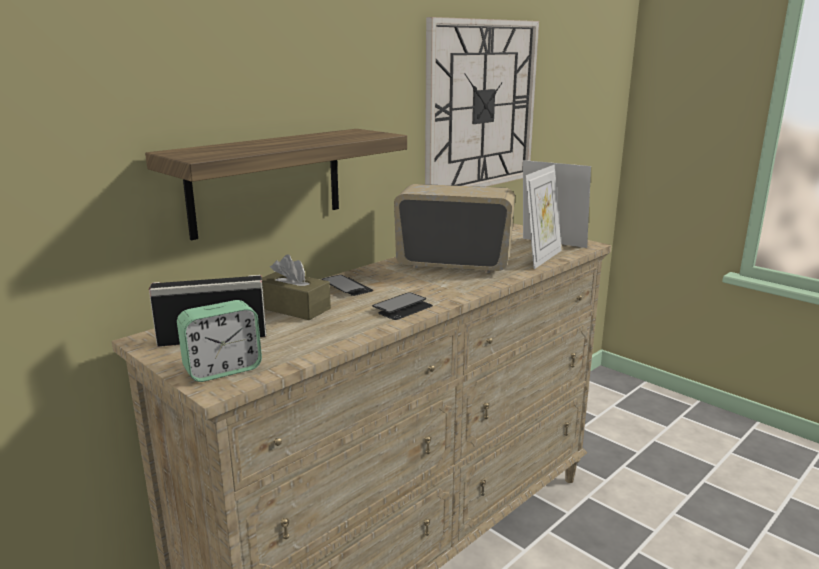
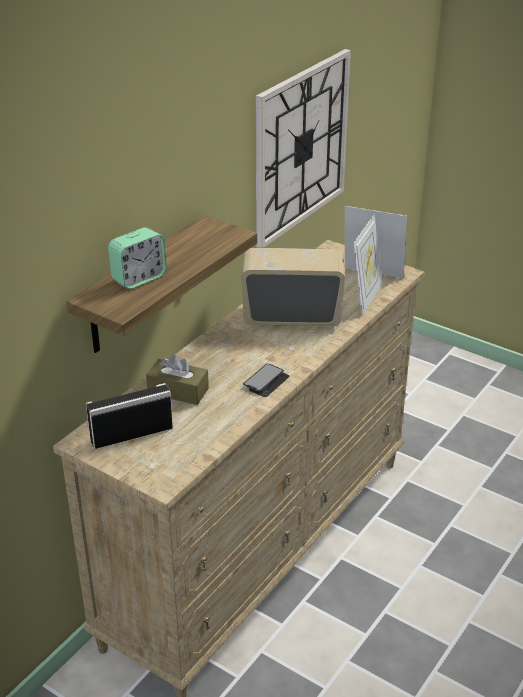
camera: 10 degrees left, 15 degrees up
alarm clock [177,300,262,382] -> alarm clock moved to [108,227,167,289]
phone [322,275,373,296] -> none

